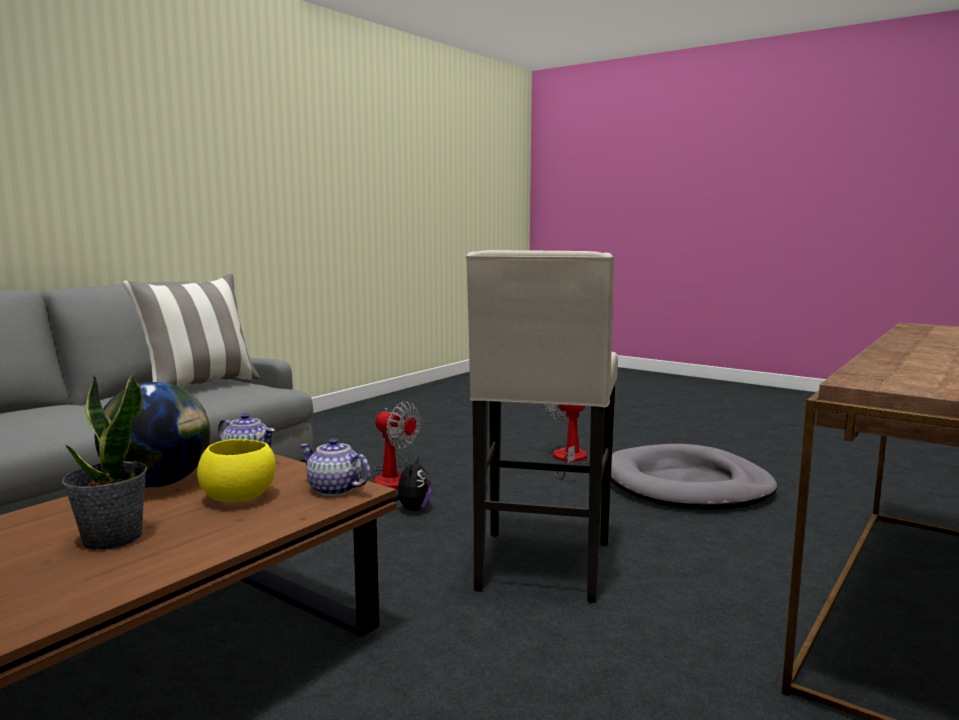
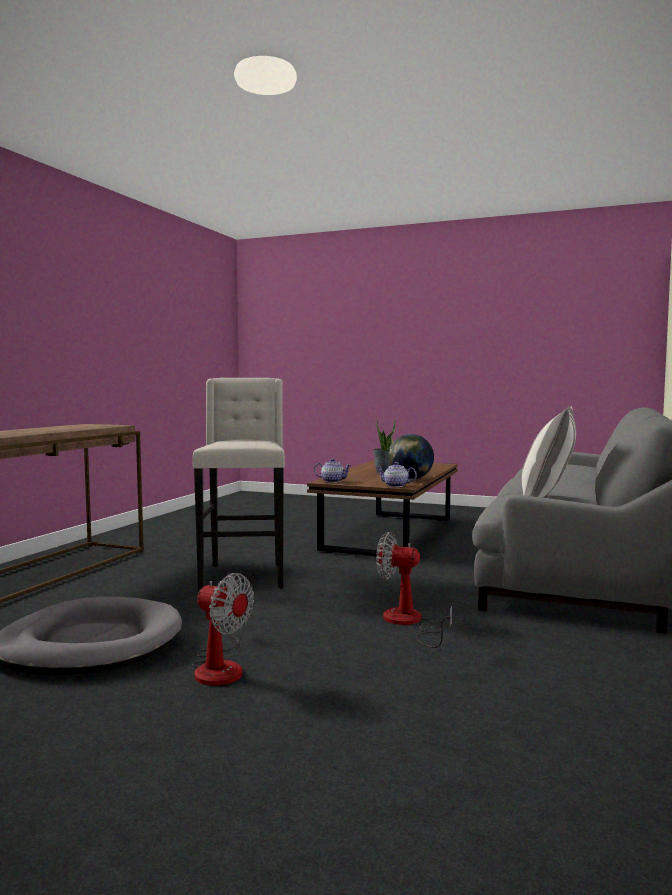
camera: 165 degrees right, 5 degrees down
yellow bowl [197,439,276,503] -> none
plush toy [392,456,432,511] -> none

